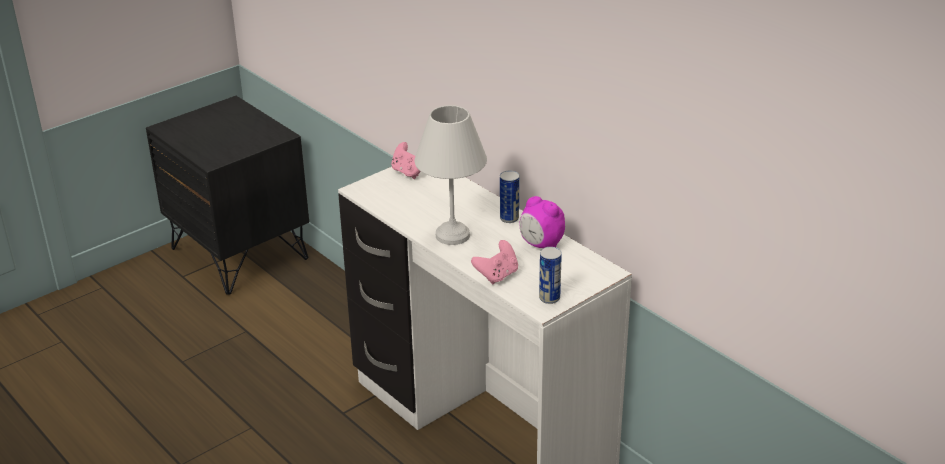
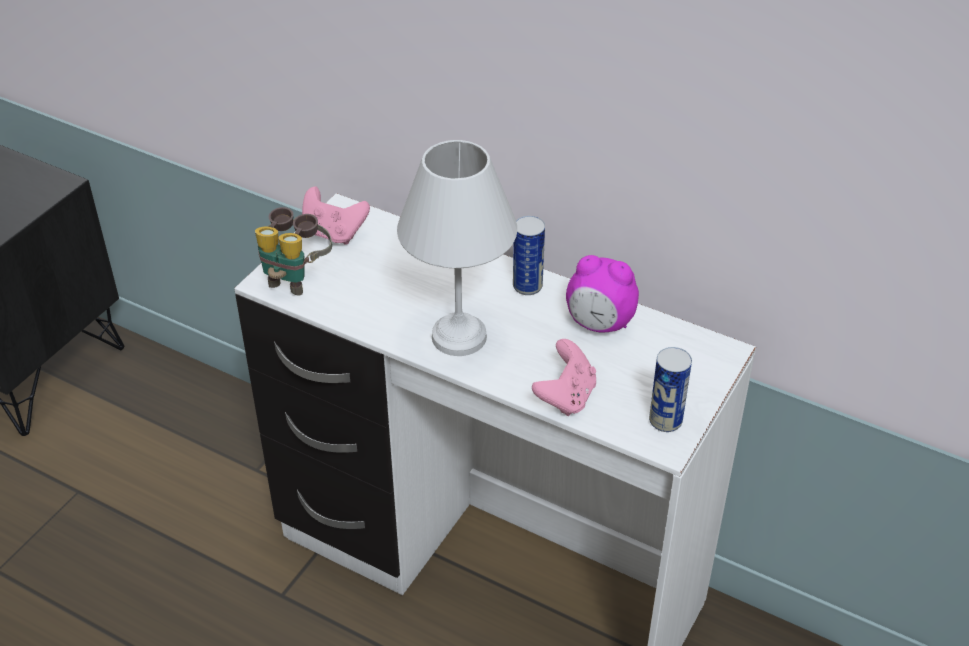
camera: 20 degrees left, 10 degrees up
none -> binoculars [255,207,332,296]

